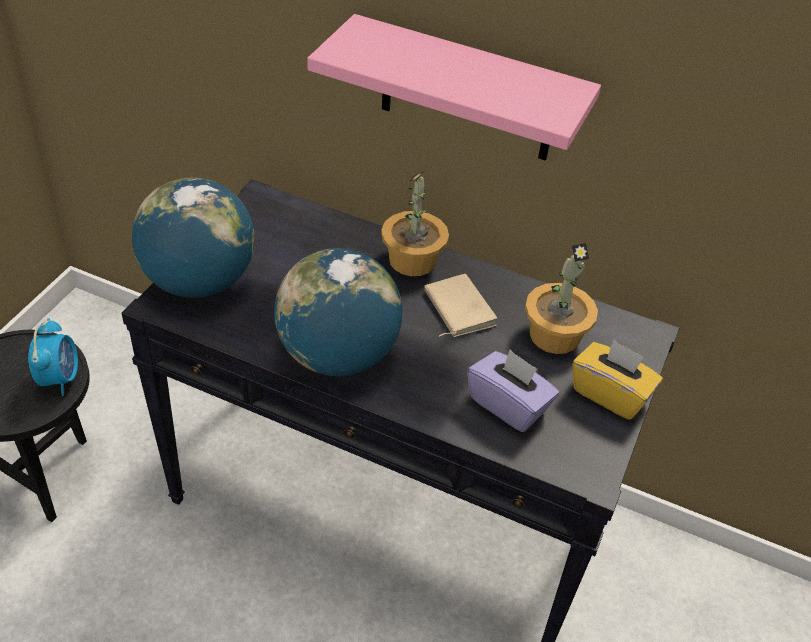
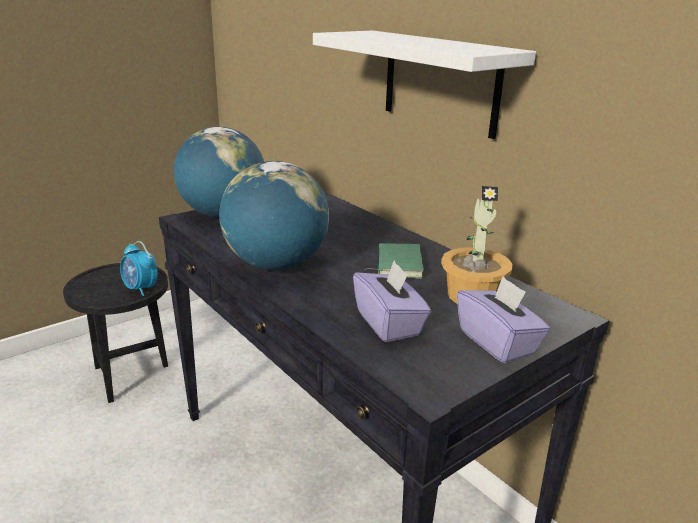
camera: 30 degrees right, 20 degrees down
alarm clock [28,318,78,396] -> alarm clock turned 105 degrees clockwise [120,241,157,296]
pink shelf [307,14,601,161] -> white shelf [313,30,536,139]
potted plant [381,171,449,276] -> none
beige book [424,274,497,337] -> green book [364,243,424,279]
yellow tissue box [572,339,663,420] -> purple tissue box [457,276,550,363]

